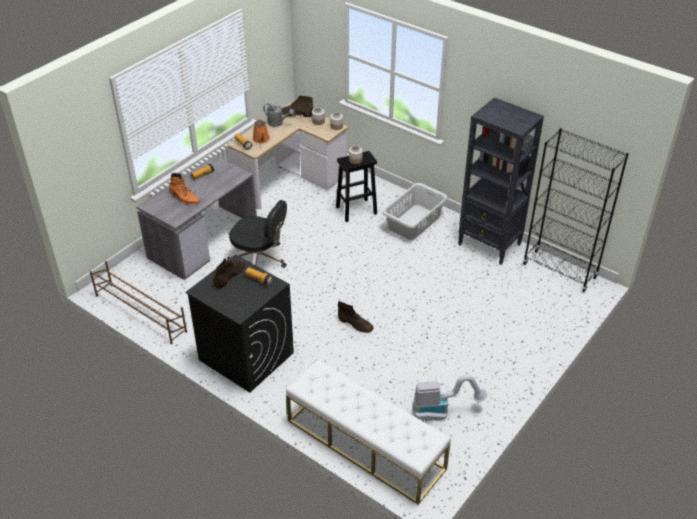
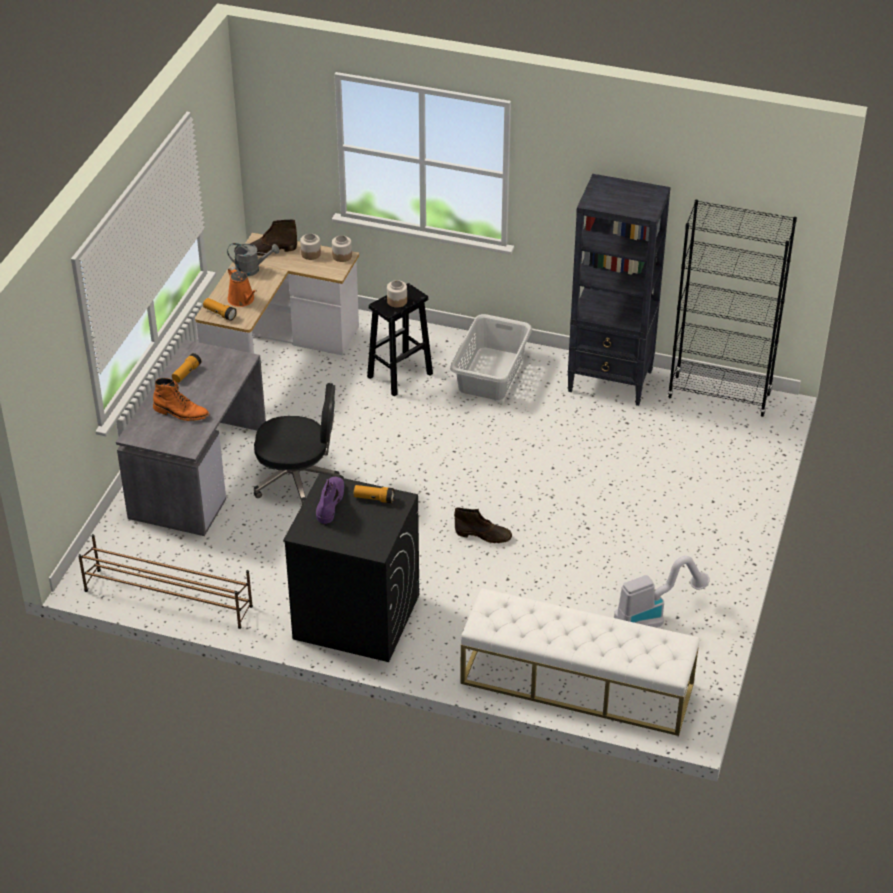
camera: 20 degrees left, 0 degrees up
brown boot [213,258,245,288] -> purple boot [316,477,344,524]

